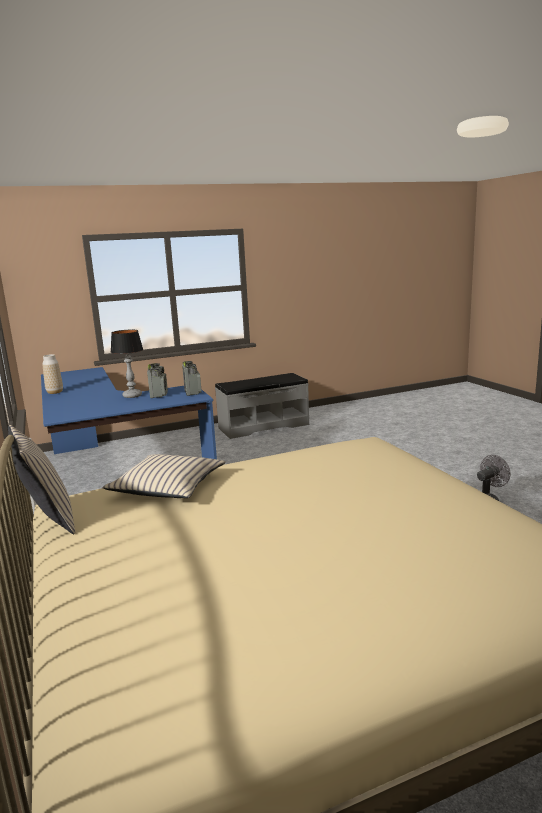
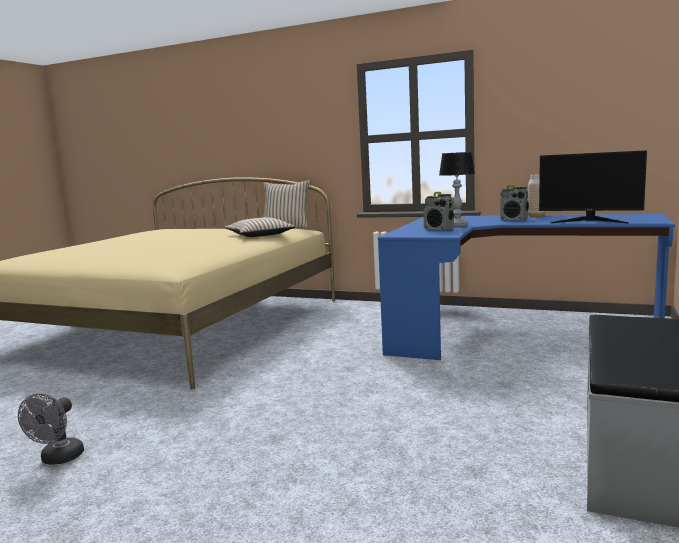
camera: 135 degrees right, 5 degrees down
radio [182,361,202,396] -> radio moved to [500,185,529,221]
none -> monitor [539,150,647,223]

